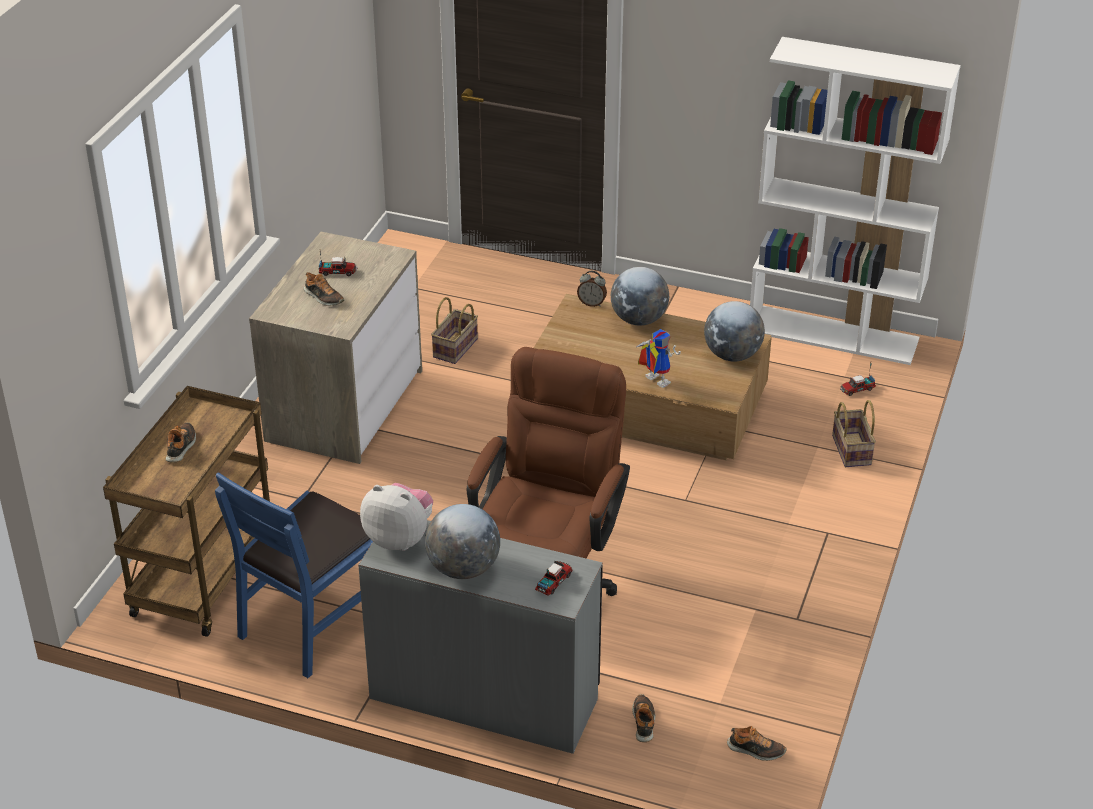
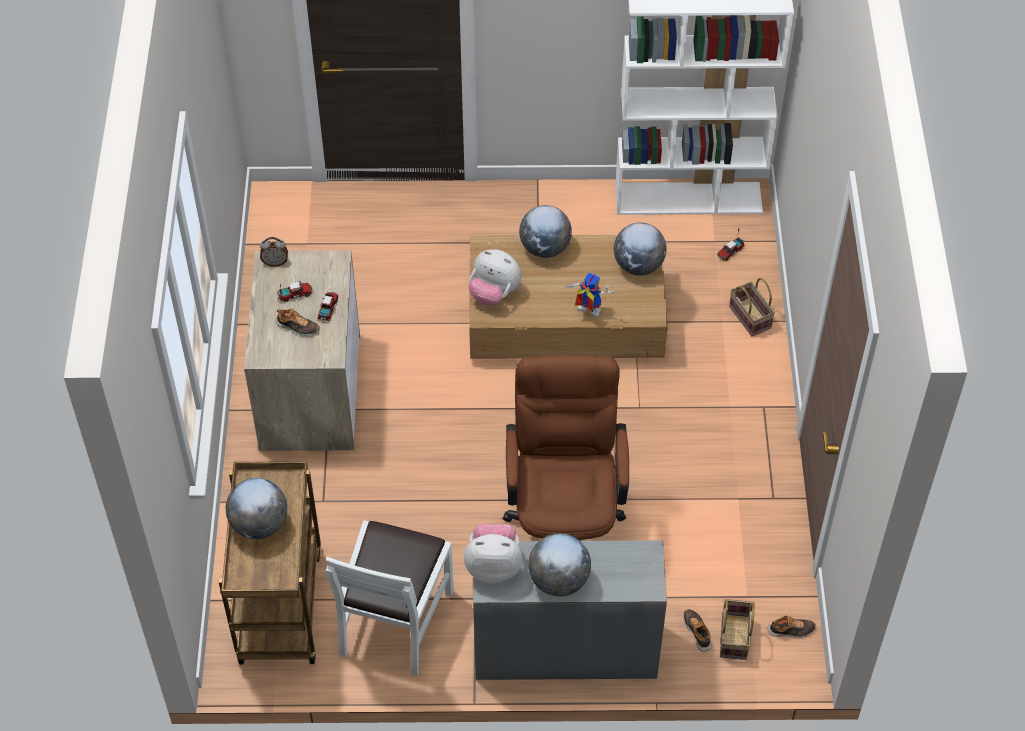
camera: 20 degrees left, 15 degrees up
shoe [166,422,196,463] -> globe [226,478,287,539]
blue chair [215,472,373,678] -> white chair [326,520,454,677]
basket [431,297,478,364] -> basket moved to [720,599,755,660]
toy truck [535,561,573,596] -> toy truck moved to [318,292,338,321]
alarm clock [577,271,607,307] -> alarm clock moved to [260,237,288,267]
none -> plush toy [468,249,522,306]

